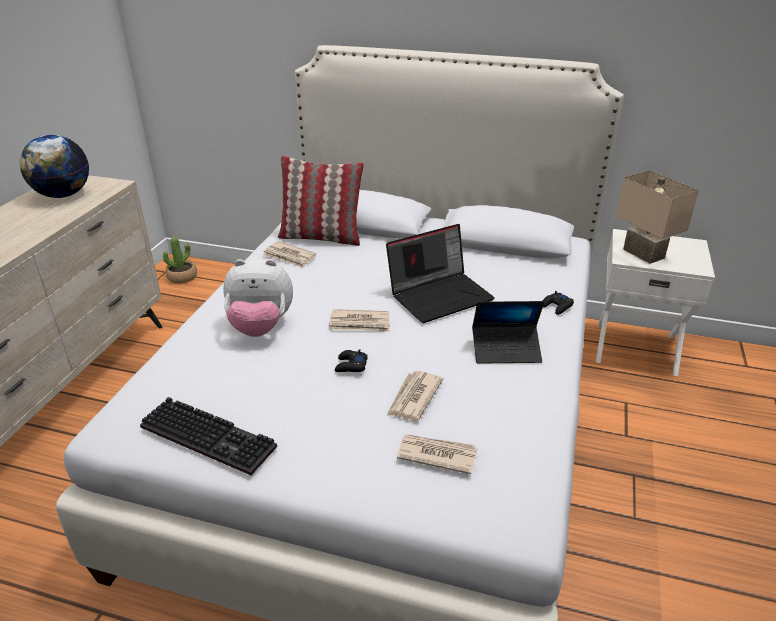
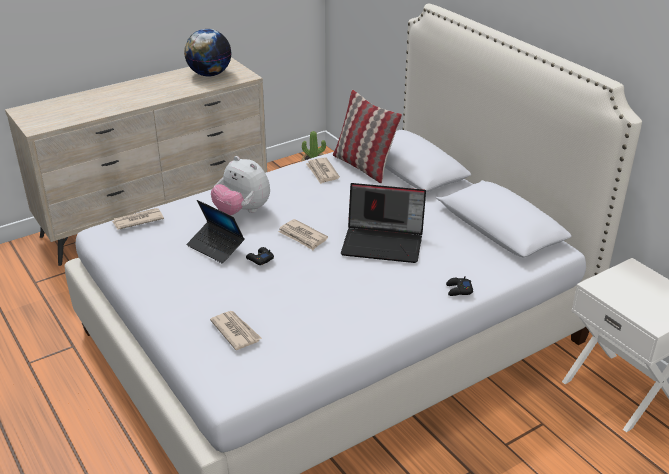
camera: 40 degrees right, 0 degrees up
keyboard [140,397,277,475] -> none
newspaper [386,371,443,421] -> newspaper moved to [112,208,164,230]
laptop [472,301,544,364] -> laptop moved to [187,200,245,263]
beige table lamp [616,170,699,264] -> none

